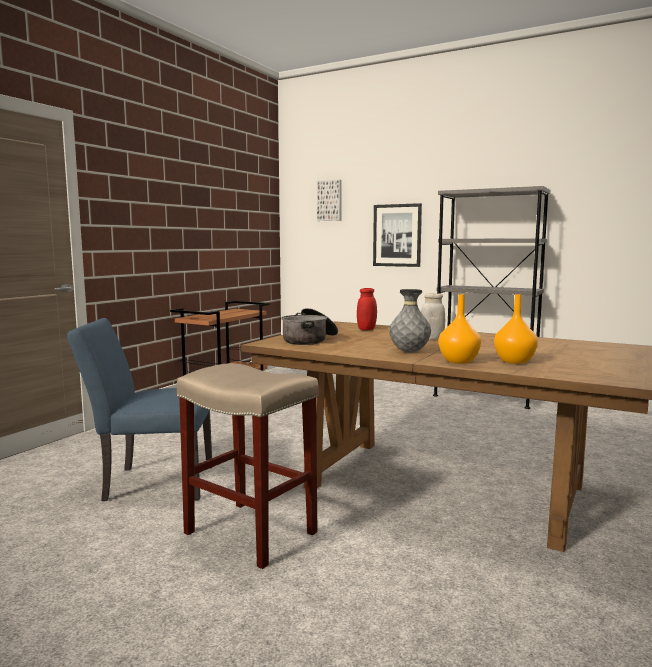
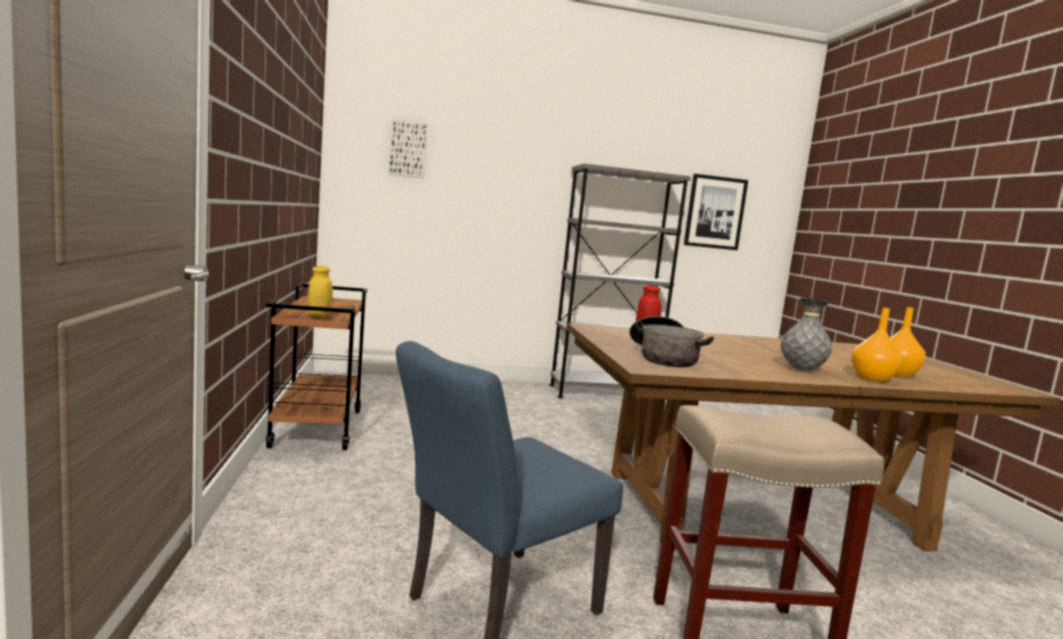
camera: 40 degrees left, 0 degrees up
picture [373,203,422,267] -> picture moved to [684,174,748,250]
white jar [421,293,445,340] -> none
none -> yellow jar [308,266,333,317]

